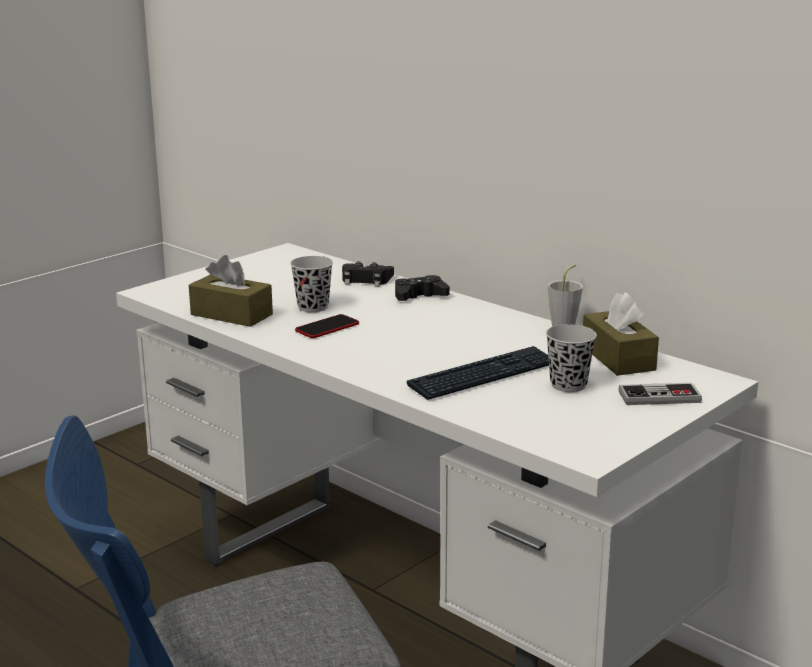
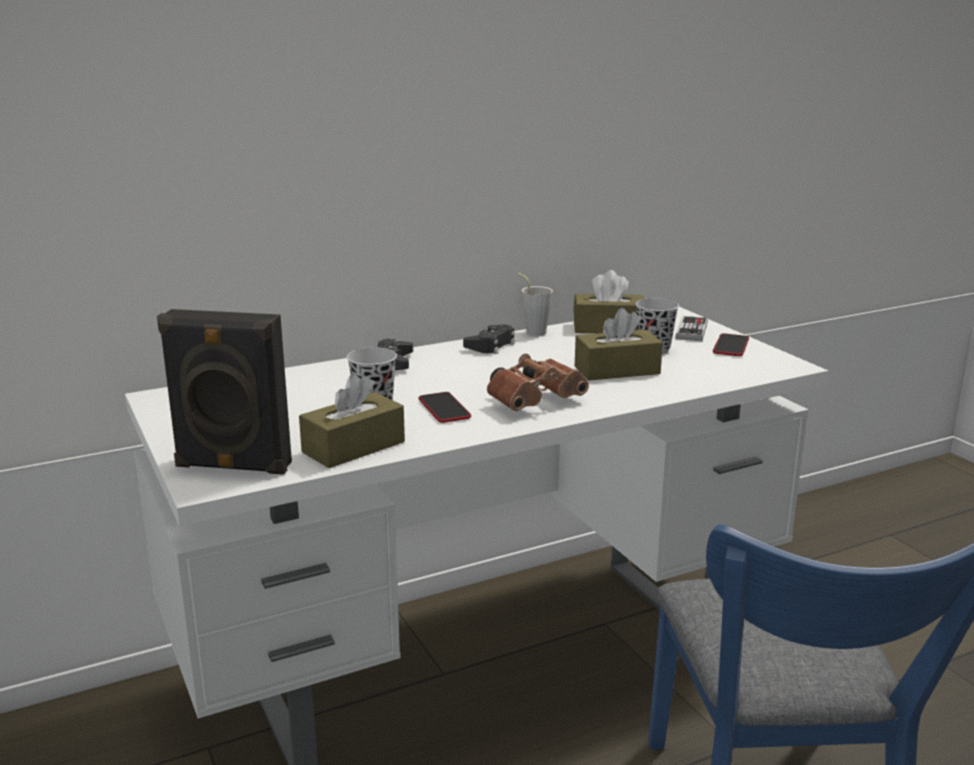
camera: 70 degrees left, 0 degrees up
black game controller [342,261,394,287] -> black game controller moved to [463,324,515,354]
keyboard [407,346,549,400] -> brown tissue box [575,308,663,381]
none -> black speaker [157,309,292,475]
none -> brown binoculars [487,354,589,411]
none -> phone [713,333,749,356]

